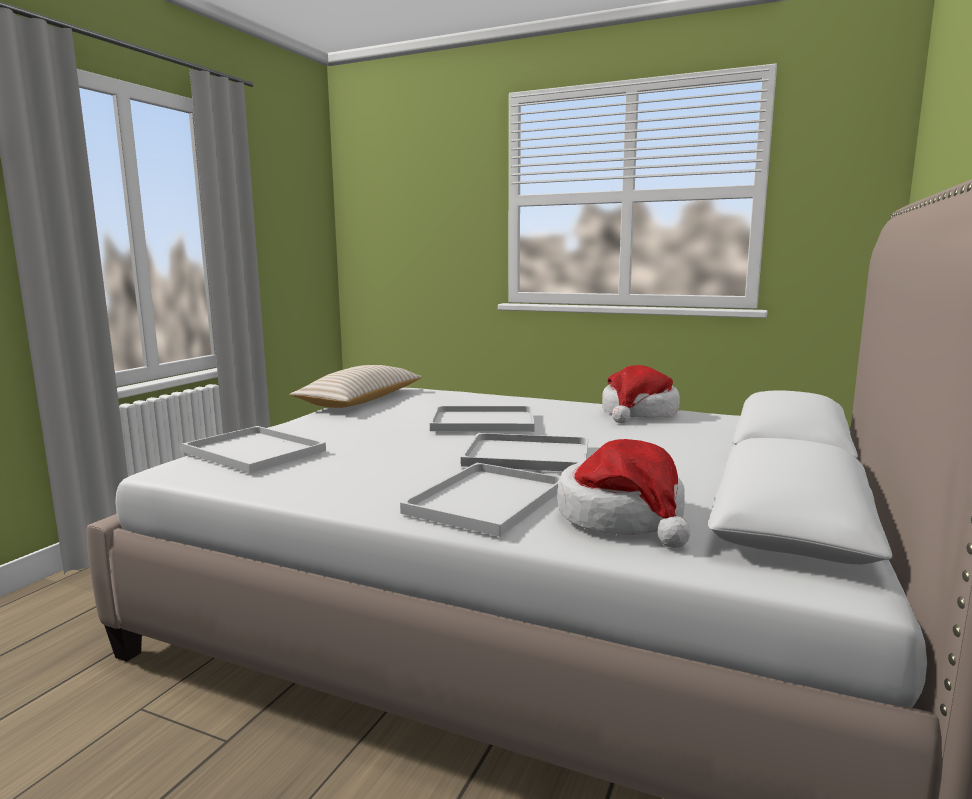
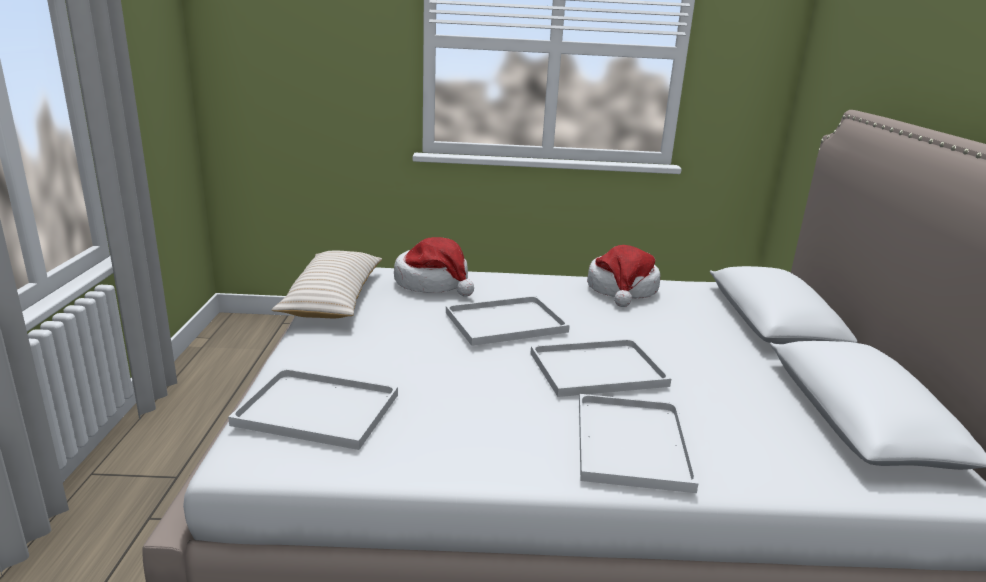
camera: 25 degrees left, 10 degrees up
hat [557,439,690,548] -> hat moved to [394,237,474,297]

